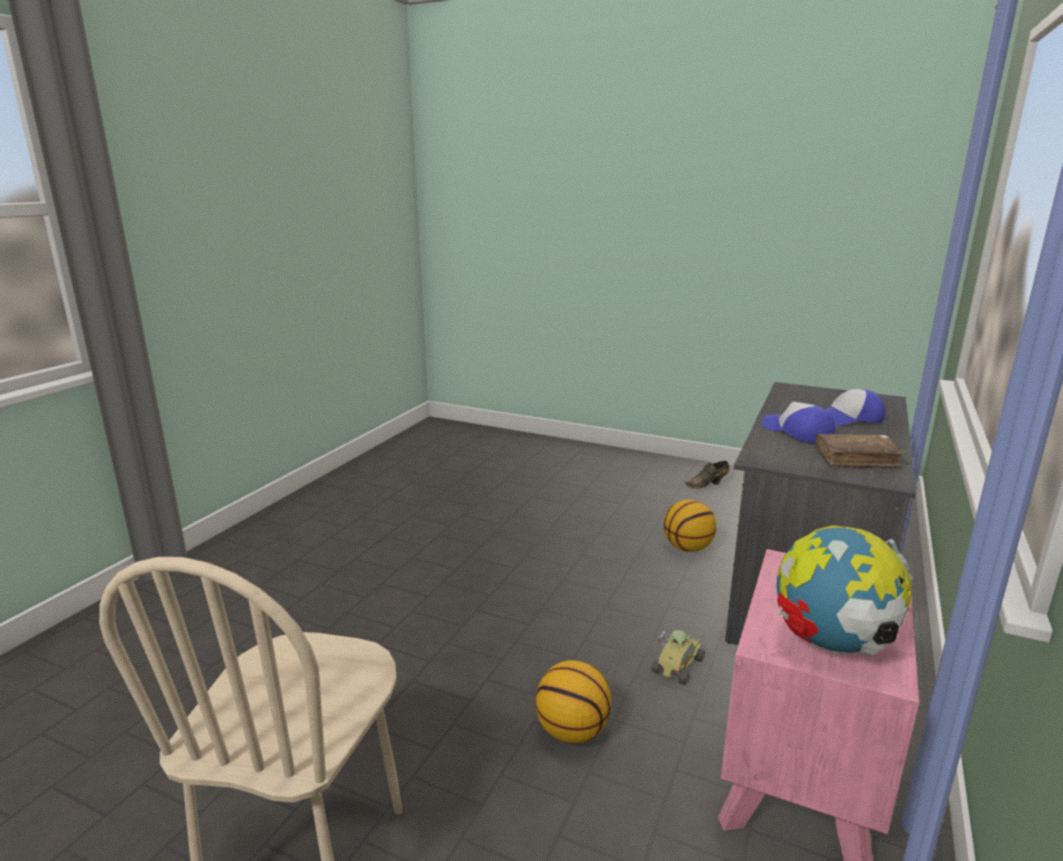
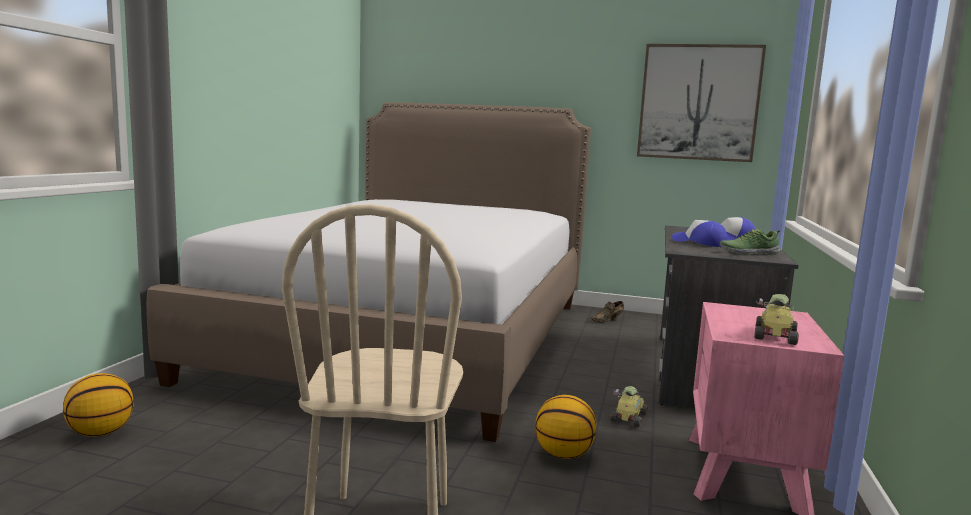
camera: 10 degrees left, 10 degrees down
basketball [664,499,716,552] -> basketball moved to [63,373,134,437]
globe [777,525,915,656] -> toy car [754,294,799,345]
brown book [815,434,906,469] -> shoe [720,228,780,255]
none -> bed [147,102,591,442]
none -> picture [637,44,766,162]

